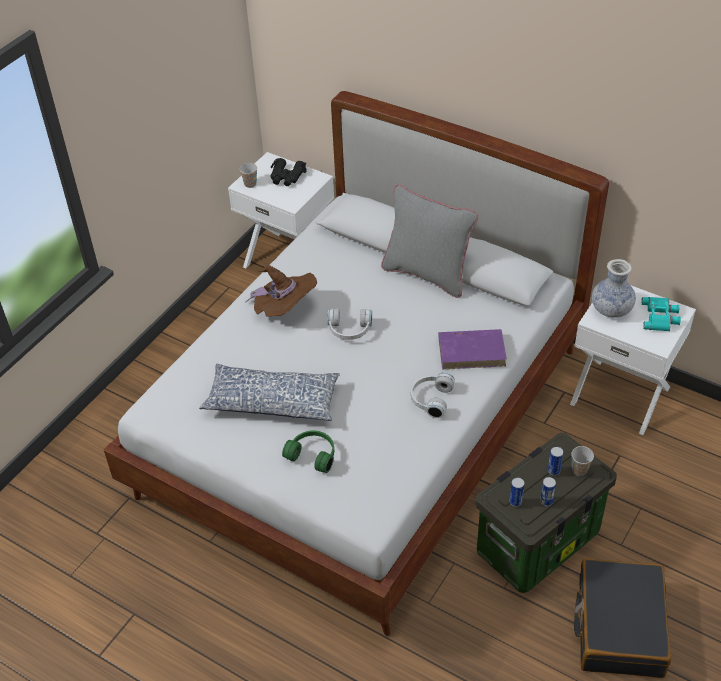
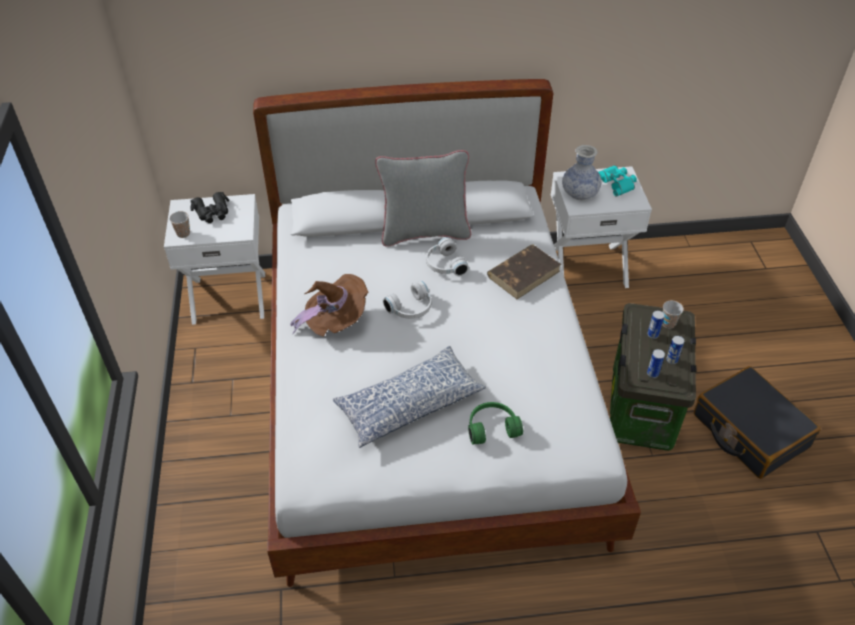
camera: 40 degrees left, 0 degrees up
white headphones [411,372,455,418] -> white headphones moved to [426,237,469,276]
purple book [438,329,507,369] -> brown book [487,244,561,299]

